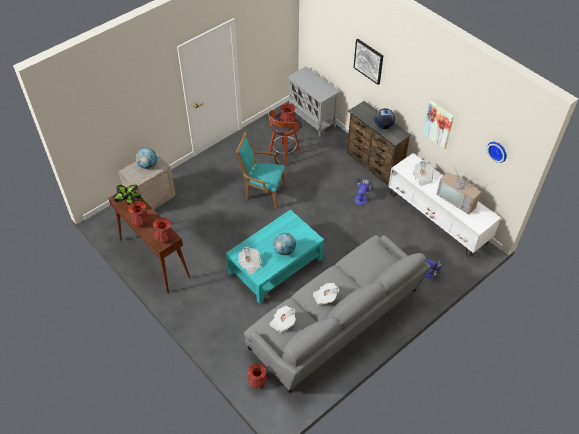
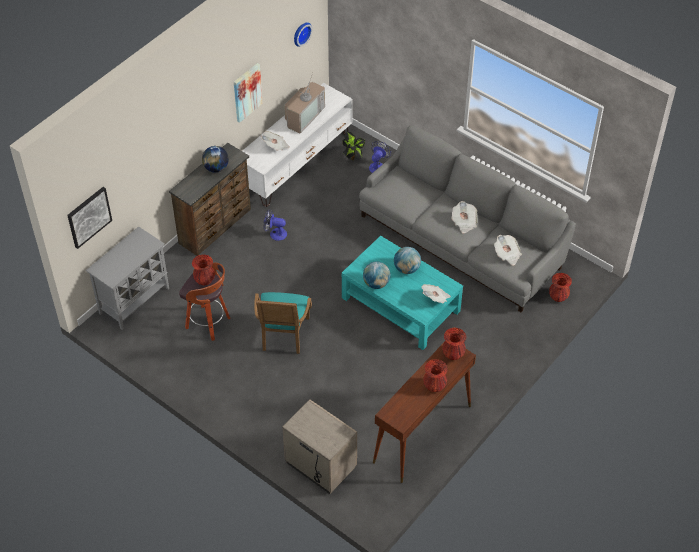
camera: 100 degrees left, 0 degrees up
potted plant [113,184,141,205] -> potted plant moved to [342,132,365,160]
globe [136,148,157,169] -> globe moved to [363,261,391,289]
picture [353,39,383,85] -> picture moved to [67,187,112,249]

